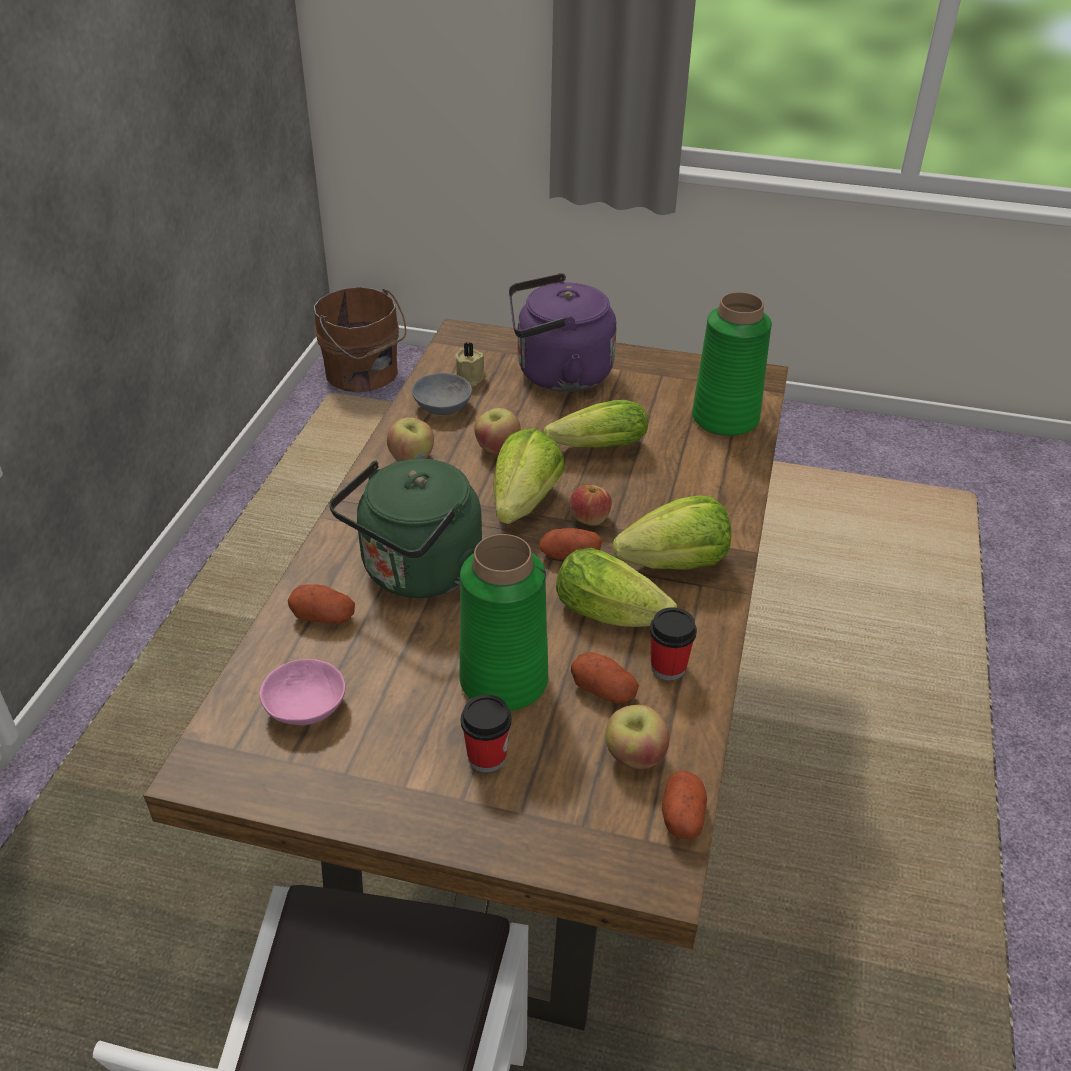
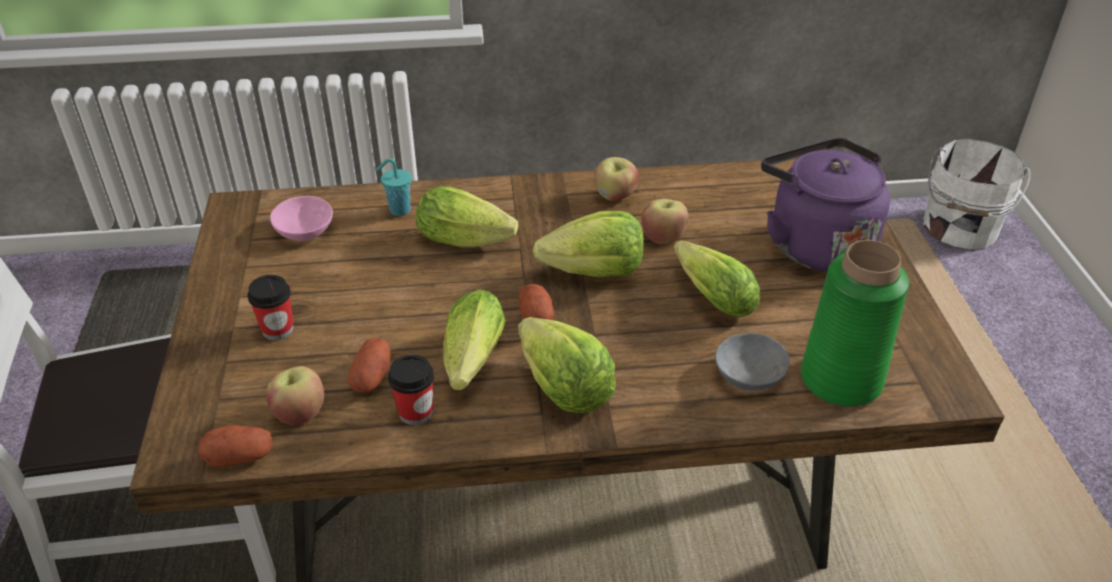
camera: 70 degrees right, 0 degrees up
potato [288,584,355,624] -> turquoise cup [376,158,412,216]
brown bucket [314,287,406,393] -> white bucket [924,139,1030,249]
green kettle [329,459,482,598] -> lettuce [416,186,518,247]
grey bowl [411,373,472,415] -> grey bowl moved to [715,333,789,391]
beige candle [455,343,486,386] -> none
green vase [460,534,548,711] -> none
apple [569,485,612,526] -> none

